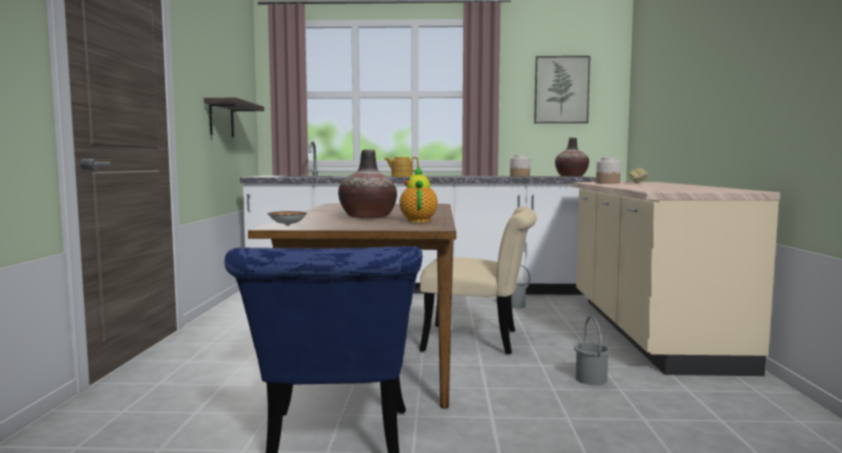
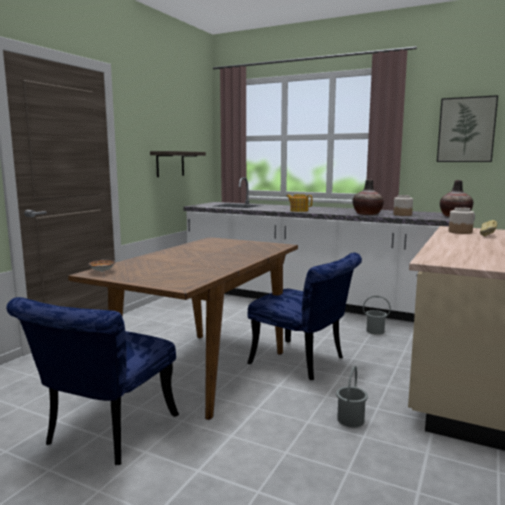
camera: 25 degrees right, 5 degrees up
vase [338,149,397,218] -> vase moved to [353,179,384,215]
teapot [399,166,438,222] -> none
beige chair [419,206,537,355] -> blue chair [247,253,362,380]

